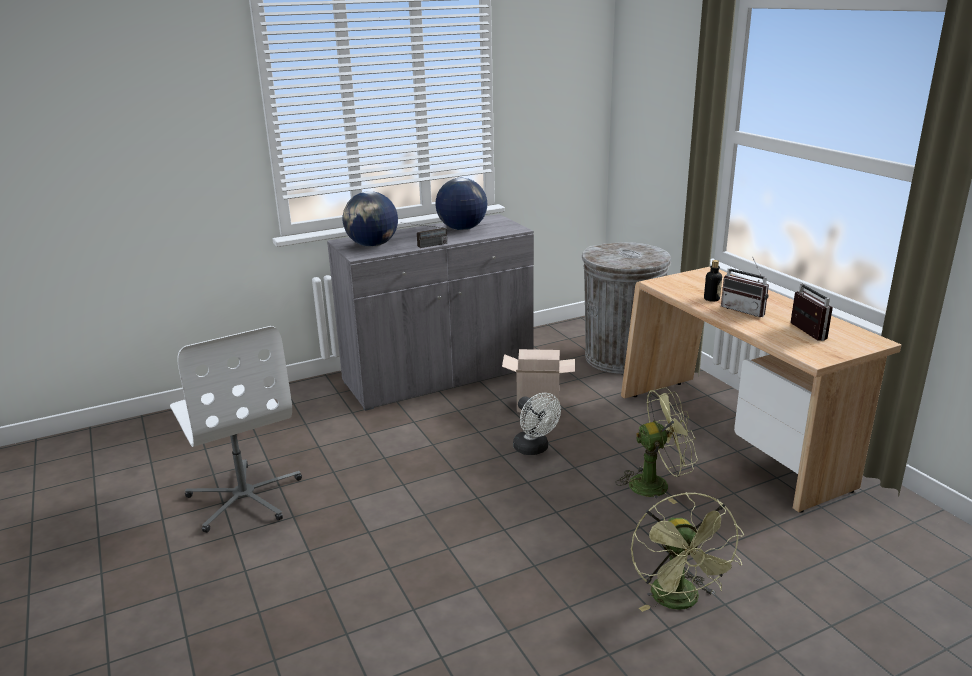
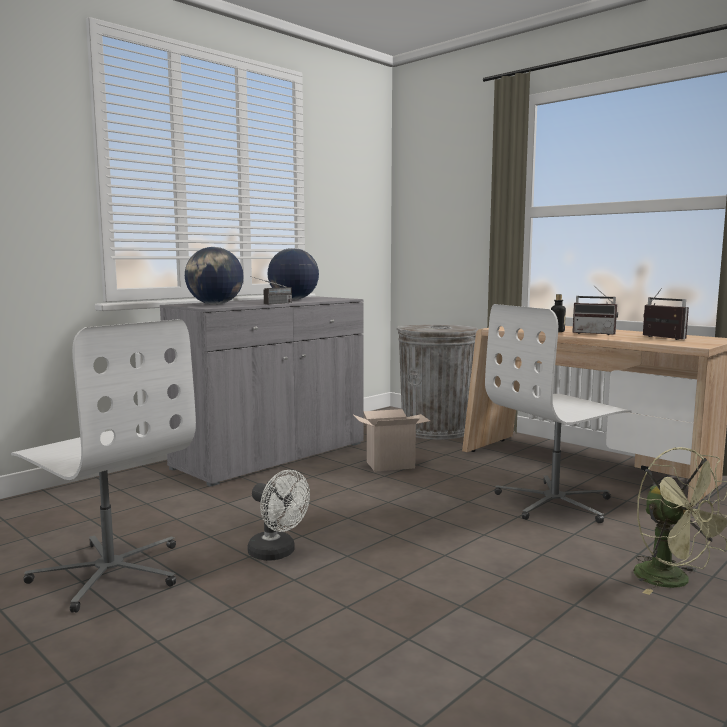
camera: 20 degrees left, 15 degrees down
white fan [513,393,561,455] -> white fan moved to [248,470,310,561]
green fan [615,387,698,504] -> white office chair [485,304,632,523]

